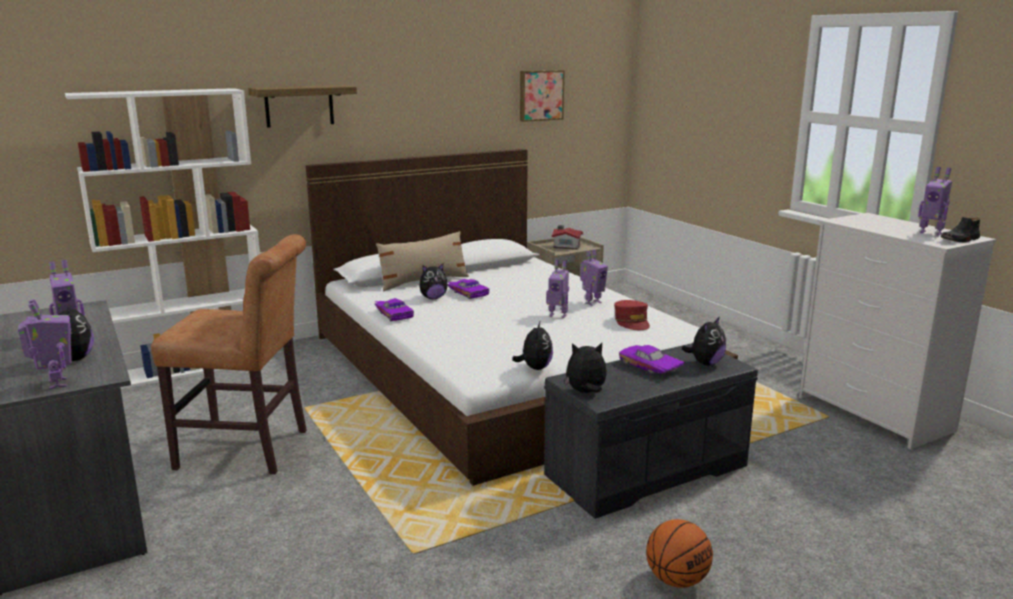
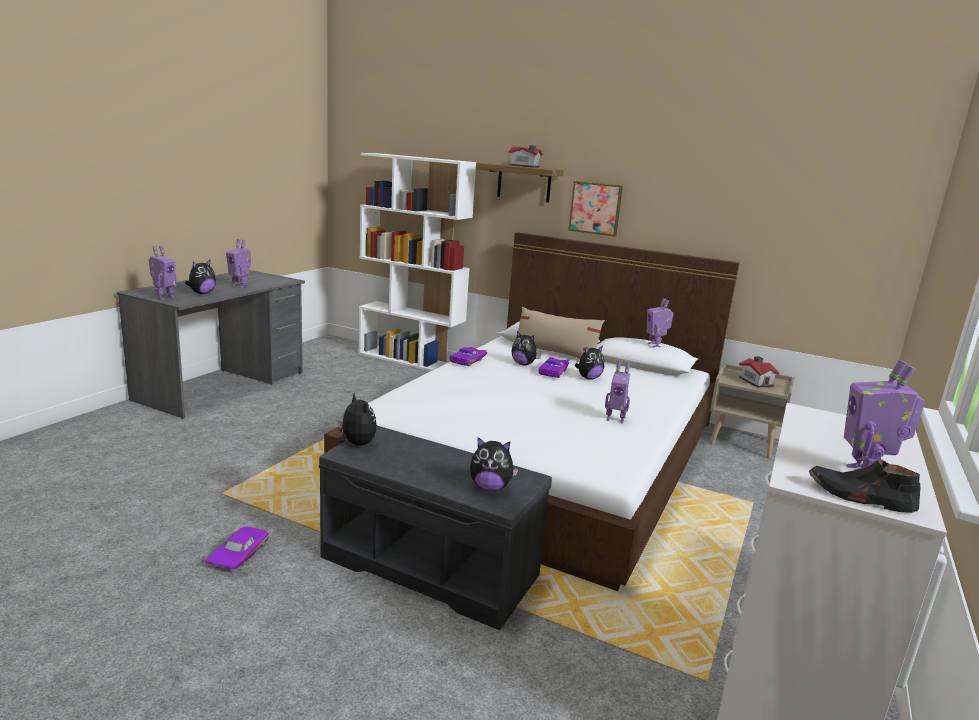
camera: 55 degrees right, 0 degrees up
brown chair [151,234,307,475] -> none
plush toy [512,322,553,370] -> plush toy moved to [575,345,604,380]
picture [520,70,565,122] -> picture moved to [568,181,623,236]
toy robot [546,260,569,318] -> toy robot moved to [646,298,674,347]
red cap [614,300,650,330] -> none
purple toy car [619,345,685,374] -> purple toy car moved to [205,527,269,570]
basketball [646,519,713,588] -> none
none -> toy house [509,145,543,168]

